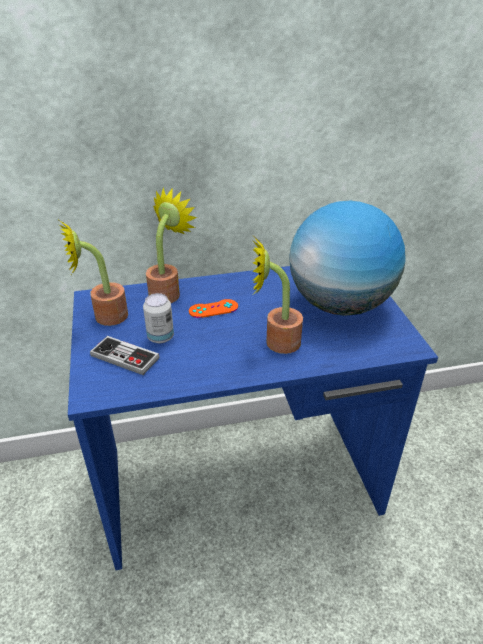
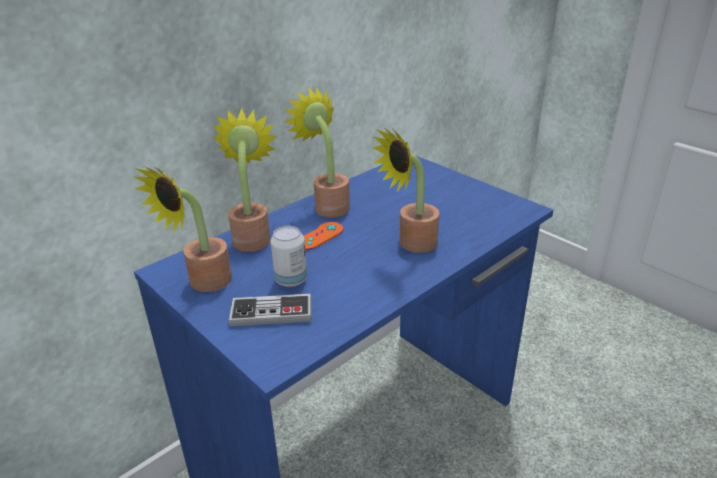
camera: 30 degrees left, 5 degrees down
globe [289,201,405,316] -> none
none -> potted plant [283,87,350,218]

